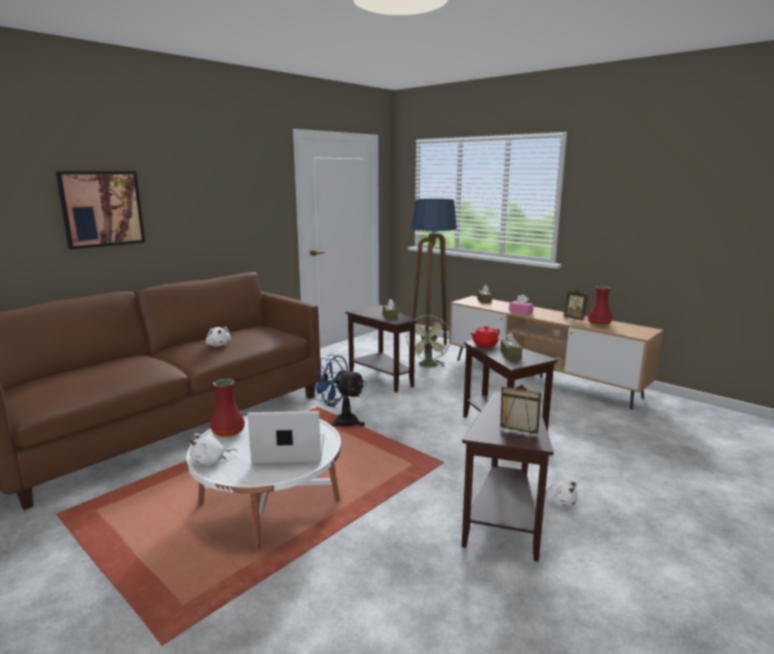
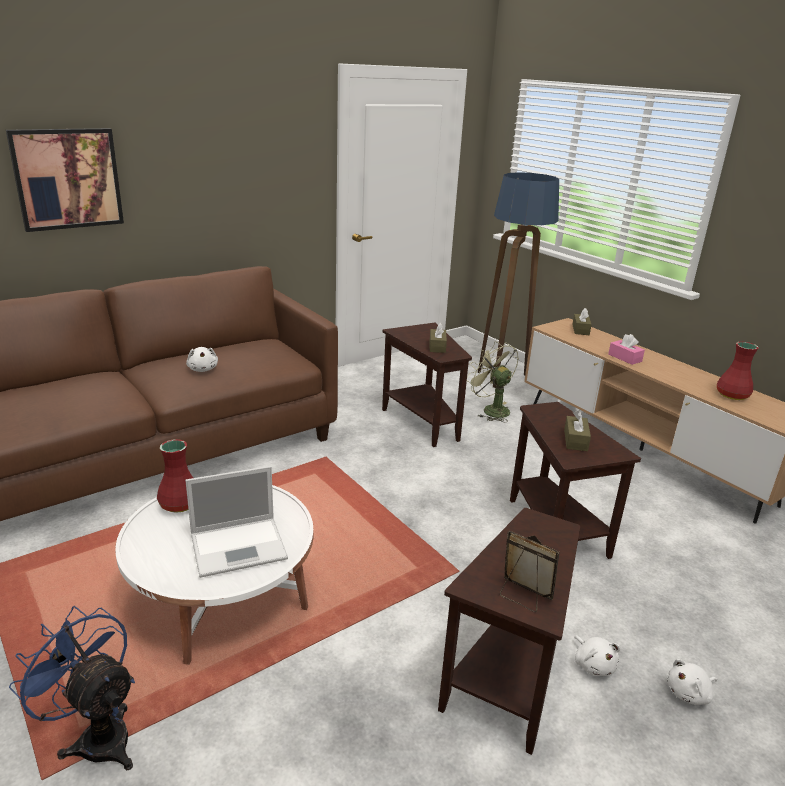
camera: 10 degrees right, 10 degrees up
white plush toy [190,433,237,465] -> white plush toy moved to [667,659,717,705]
laptop [247,411,324,463] -> laptop turned 150 degrees clockwise [185,466,288,578]
blue fan [312,354,365,427] -> blue fan moved to [9,606,135,770]
green fan [406,315,451,368] -> green fan turned 120 degrees clockwise [467,341,519,422]
red teapot [470,326,500,347] -> none
picture frame [563,290,588,321] -> none

